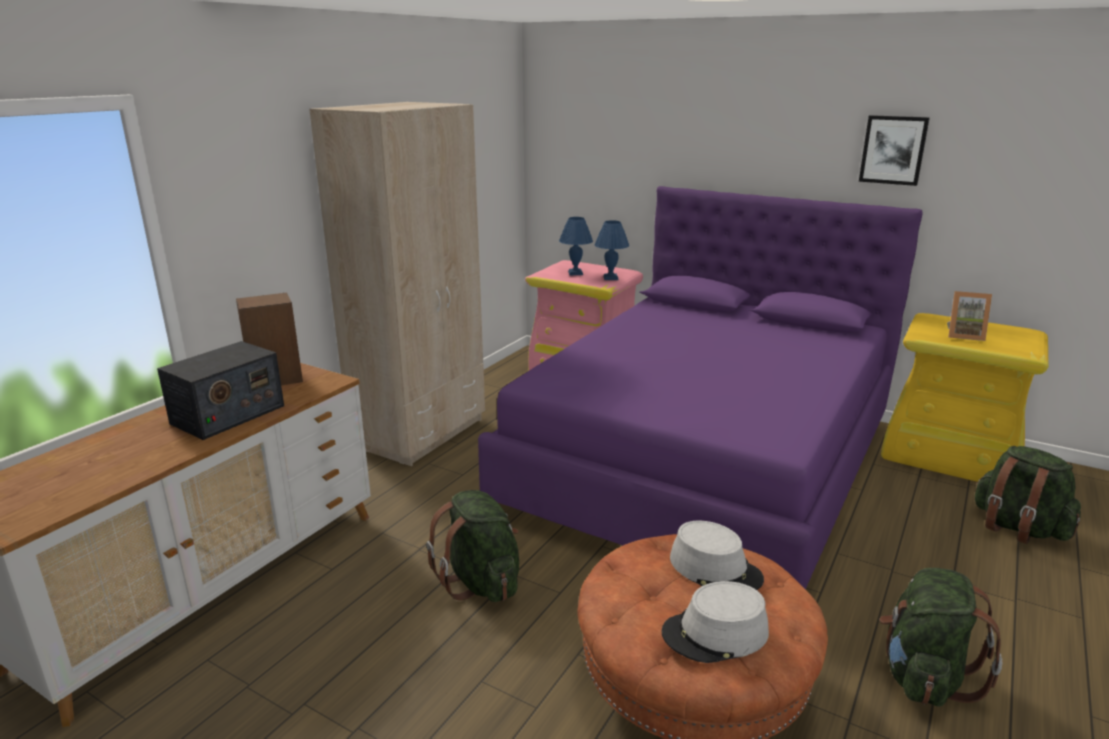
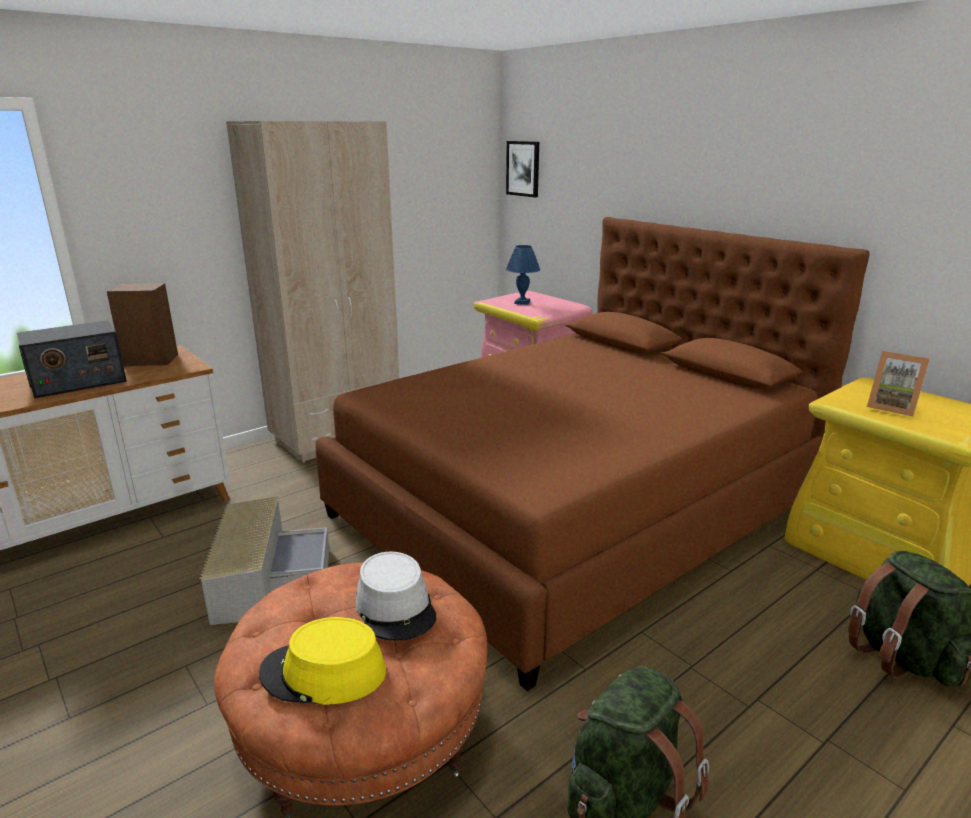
camera: 20 degrees right, 0 degrees up
green backpack [426,490,519,602] -> grey storage box [199,496,329,625]
purple bed [478,186,923,590] -> brown bed [315,217,870,691]
blue table lamp [595,220,629,280] -> none
grey hat [661,581,769,663] -> yellow hat [259,617,386,705]
picture [859,115,930,186] -> picture moved to [506,141,539,197]

